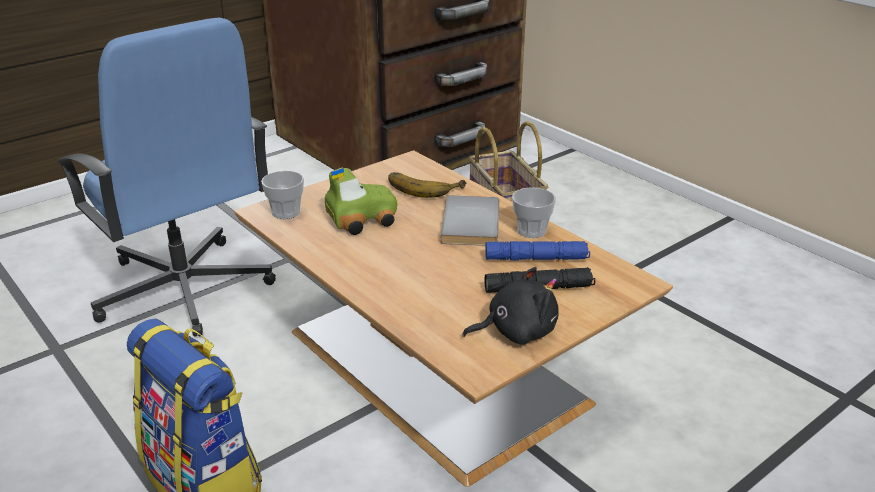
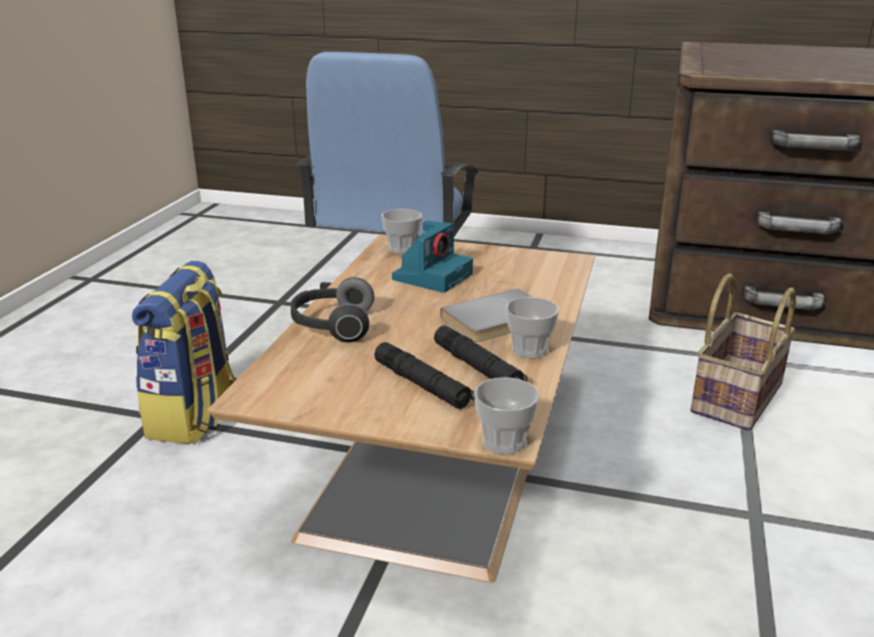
camera: 55 degrees right, 5 degrees down
toy car [325,167,398,235] -> camera [392,221,473,293]
banana [388,172,466,198] -> none
black plush toy [462,267,559,345] -> none
blue flashlight [485,241,590,261] -> black flashlight [434,325,528,382]
none -> headphones [291,277,374,343]
none -> cup [474,377,540,454]

